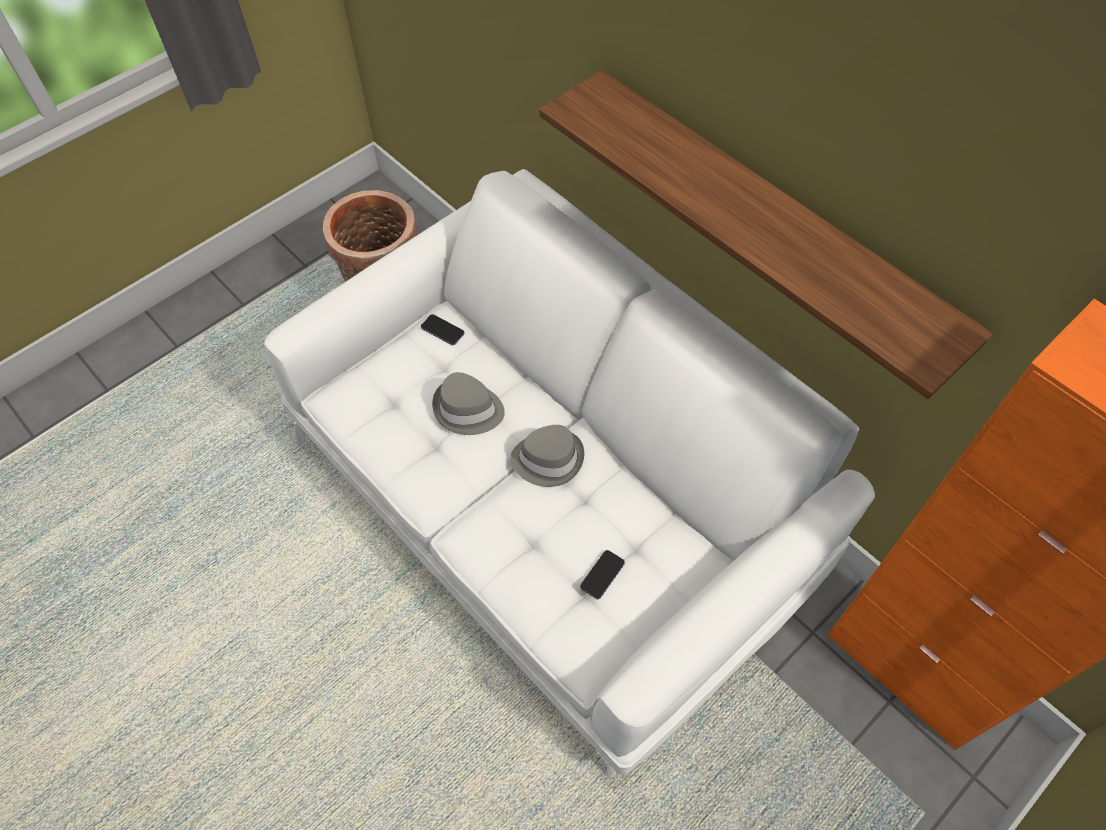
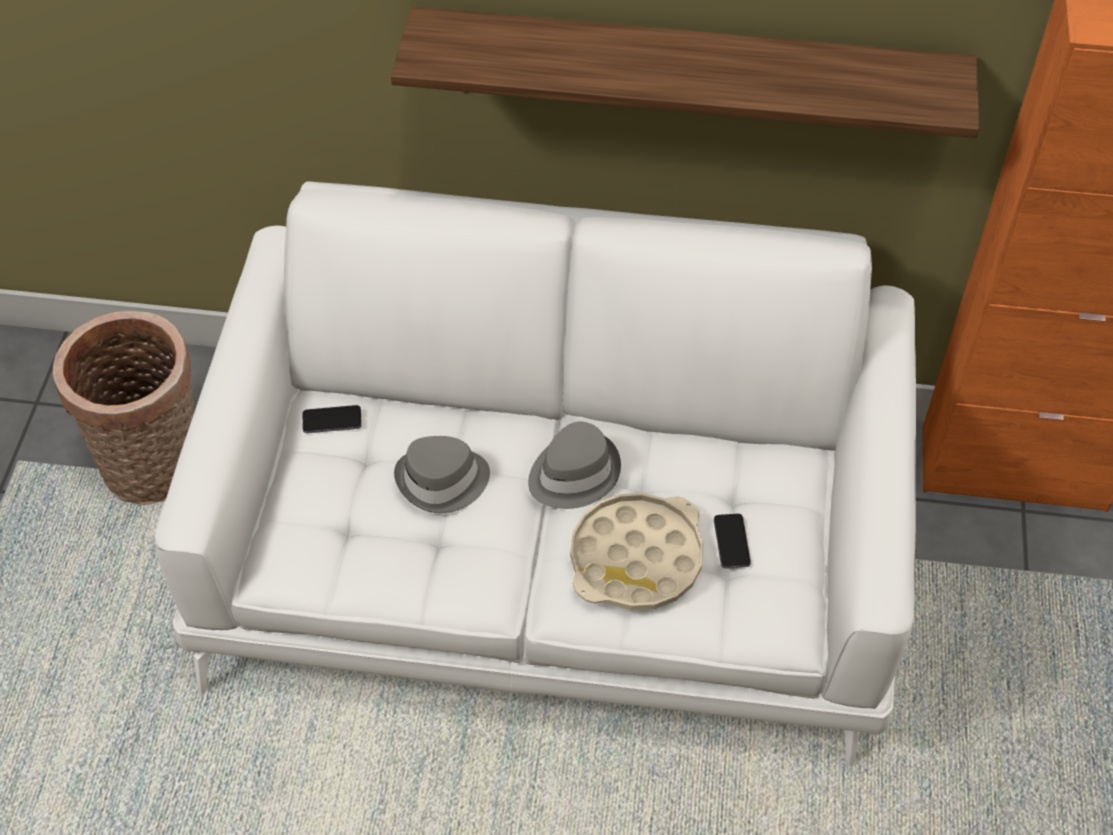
camera: 40 degrees left, 5 degrees down
none -> beige tray [570,493,704,610]

